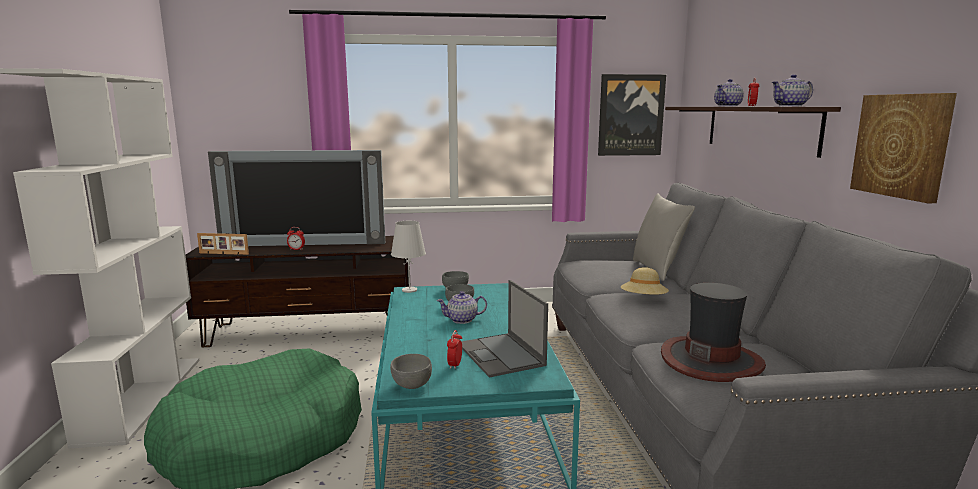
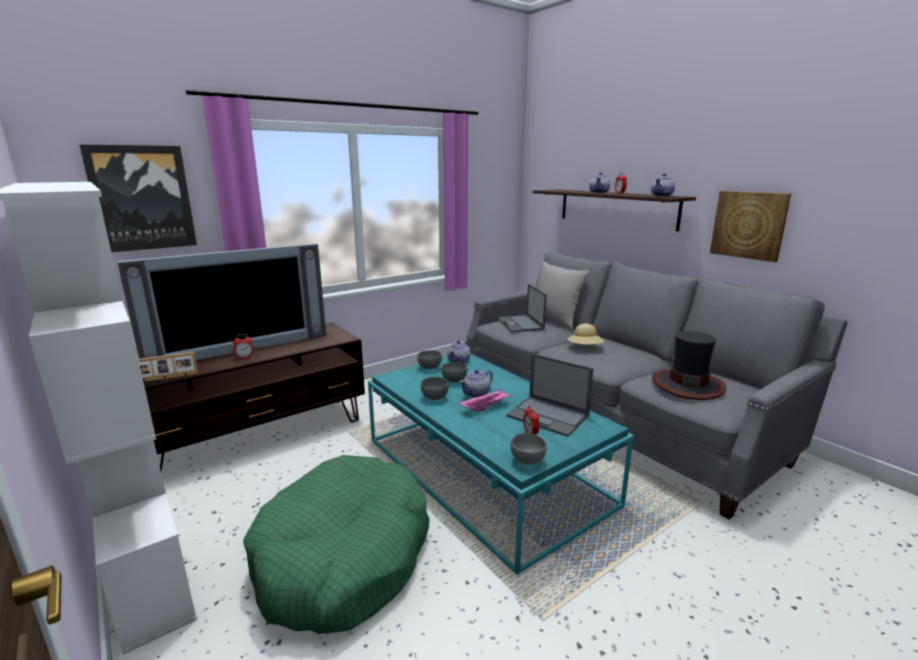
camera: 30 degrees left, 5 degrees up
white table lamp [391,221,426,293] -> none
picture [598,74,666,156] -> picture moved to [79,144,197,252]
none -> grey bowl [421,377,448,400]
none -> teapot [447,340,470,364]
none -> pink tray [460,389,511,411]
none -> laptop [497,284,547,332]

